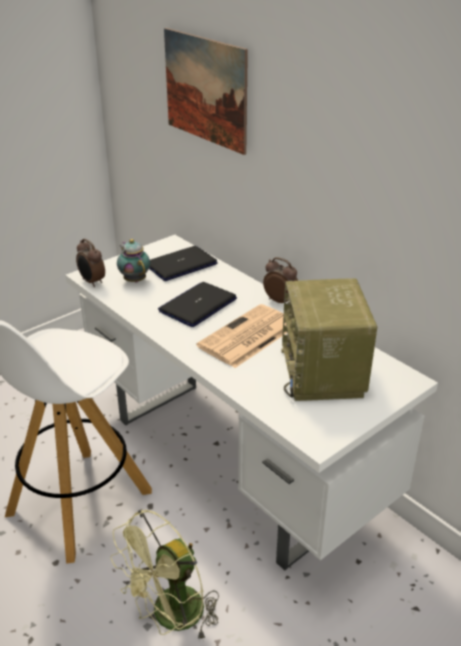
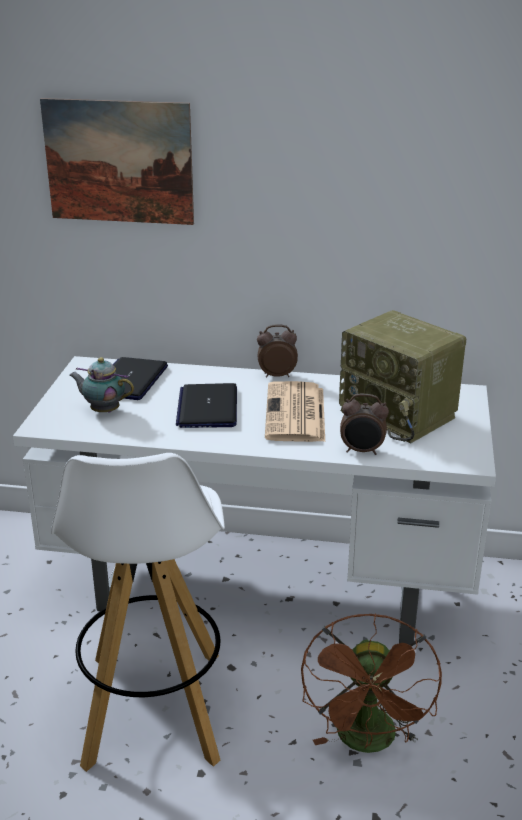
camera: 40 degrees left, 5 degrees down
alarm clock [76,239,105,287] -> alarm clock moved to [340,394,389,455]
green fan [111,509,219,642] -> brown fan [301,613,442,753]

